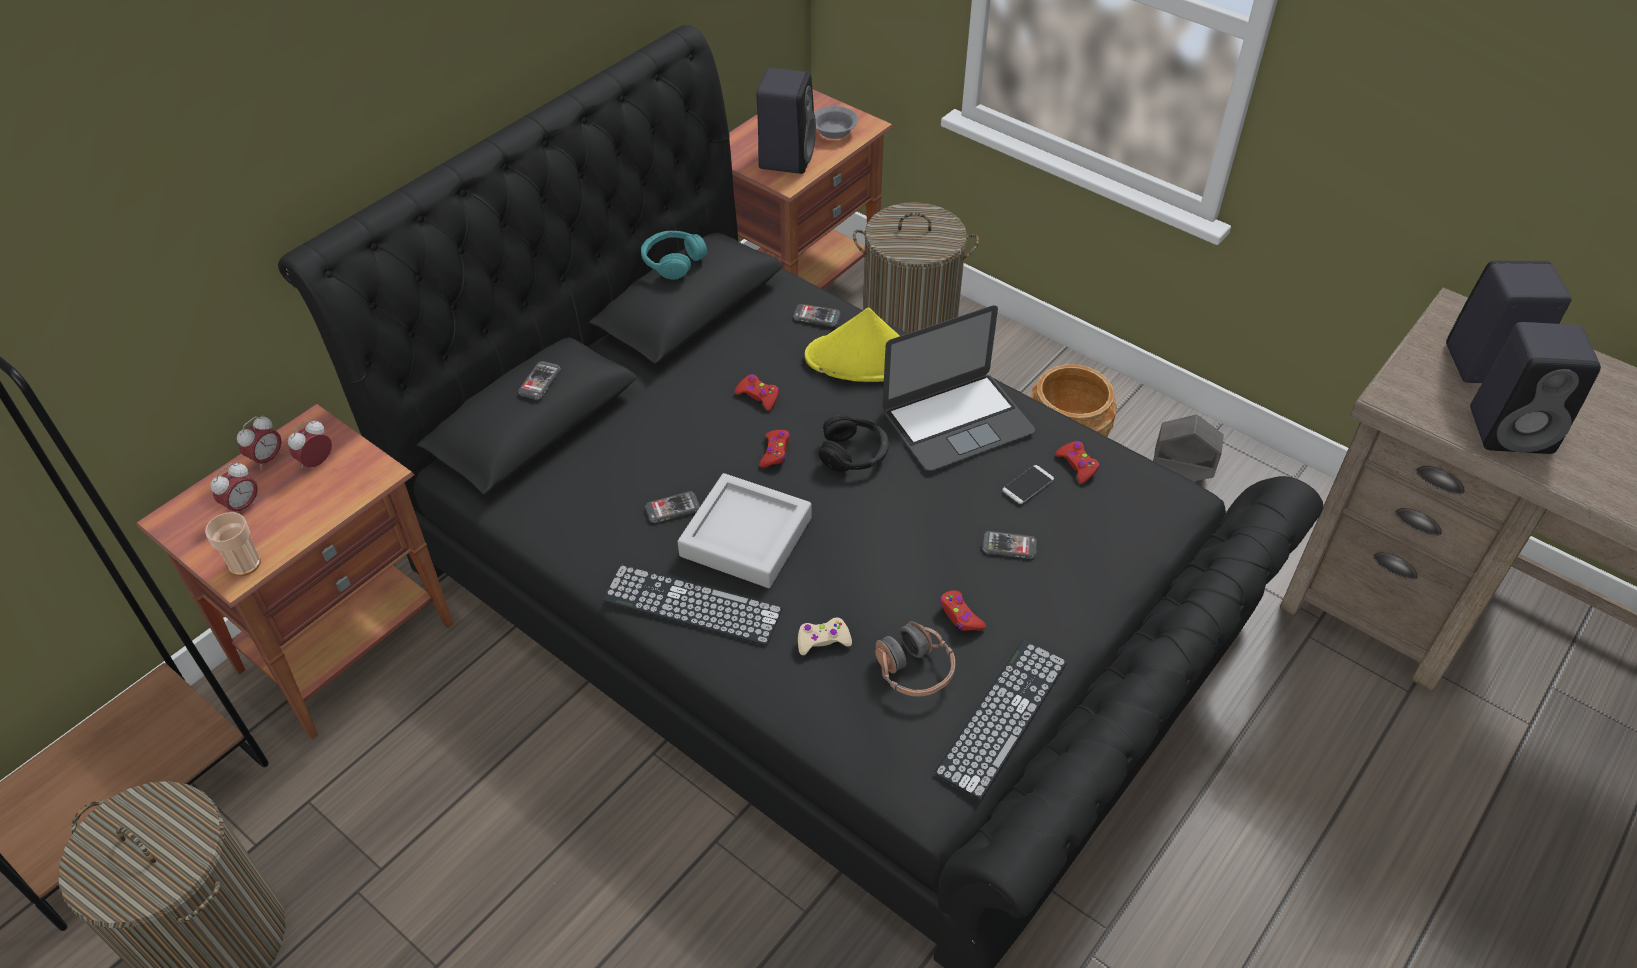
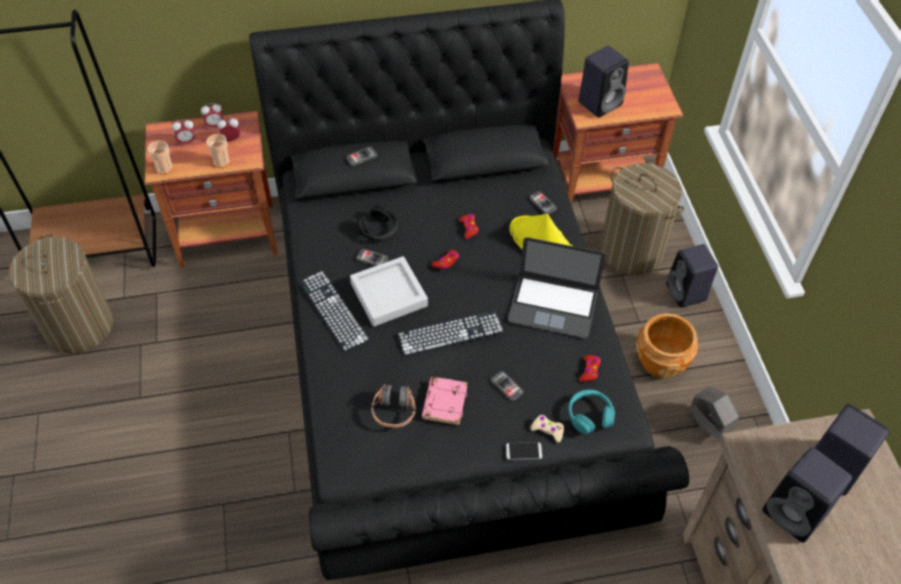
camera: 40 degrees right, 5 degrees up
turquoise headphones [641,231,707,279] -> turquoise headphones moved to [568,390,615,434]
beige game controller [798,617,852,655] -> beige game controller moved to [530,415,564,443]
grey bowl [814,106,858,139] -> none
black headphones [819,415,889,473] -> black headphones moved to [357,205,399,241]
keyboard [934,640,1067,800] -> keyboard moved to [397,310,503,356]
red game controller [940,590,986,631] -> pink book [422,377,468,425]
phone [1003,465,1054,504] -> phone moved to [506,442,542,460]
none -> cup [206,134,230,168]
none -> black speaker [666,244,718,308]

